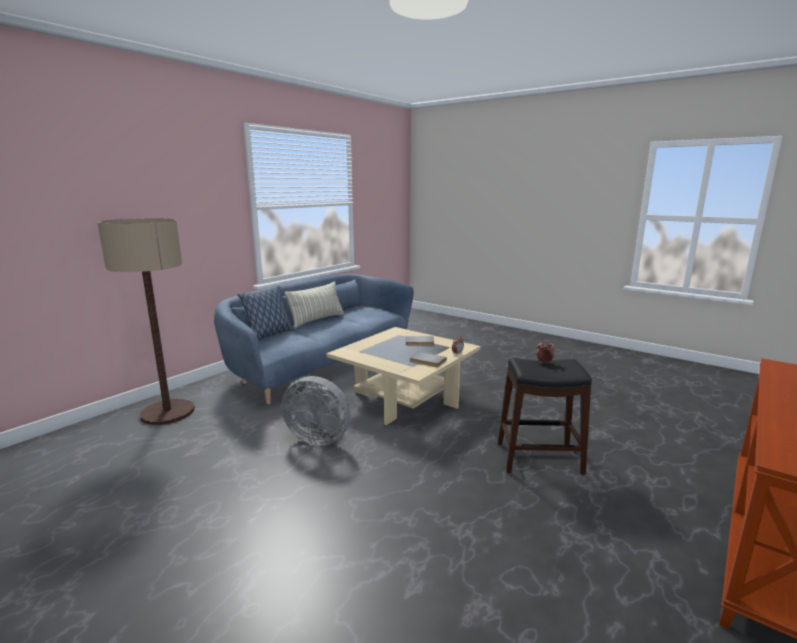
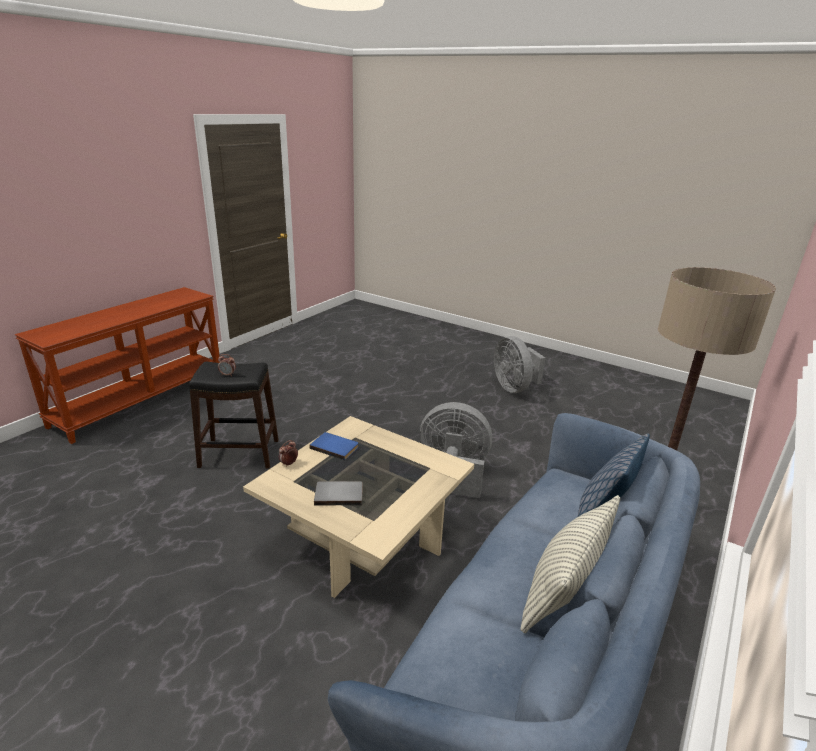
camera: 175 degrees right, 10 degrees up
grey book [410,352,447,367] -> blue book [309,432,358,460]
none -> grey fan [494,336,545,393]

